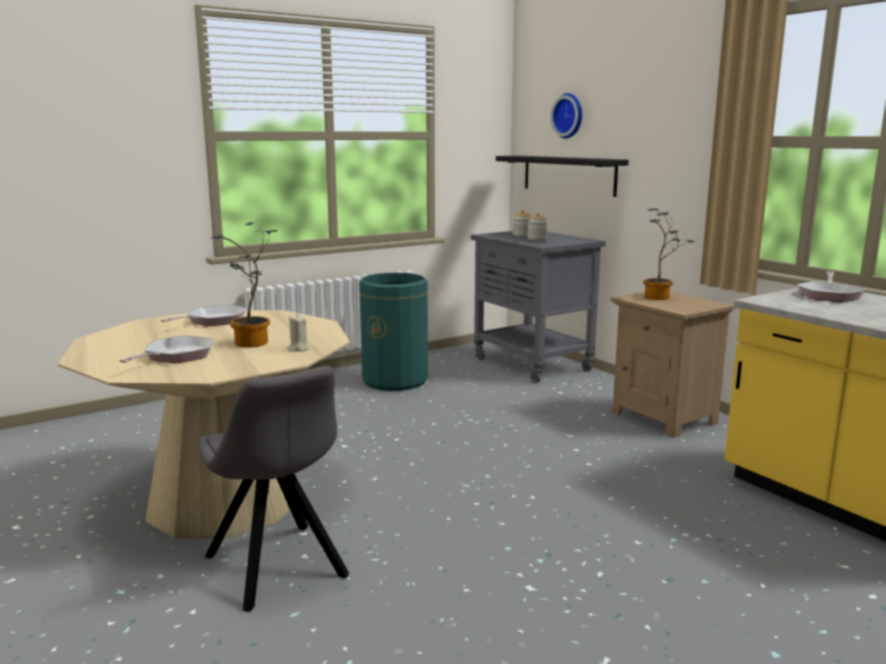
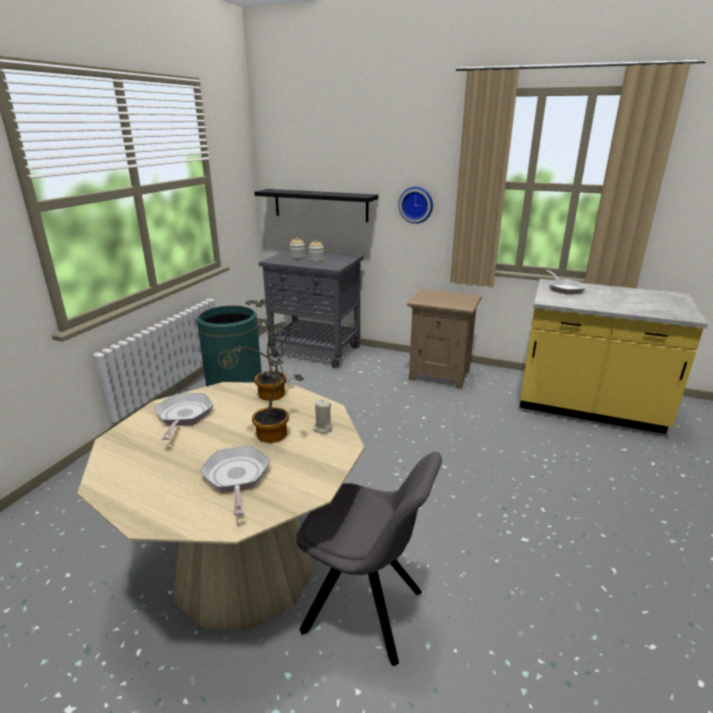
camera: 35 degrees left, 10 degrees up
wall clock [550,93,582,139] -> wall clock moved to [398,187,433,224]
potted plant [643,208,695,300] -> potted plant moved to [245,298,304,401]

